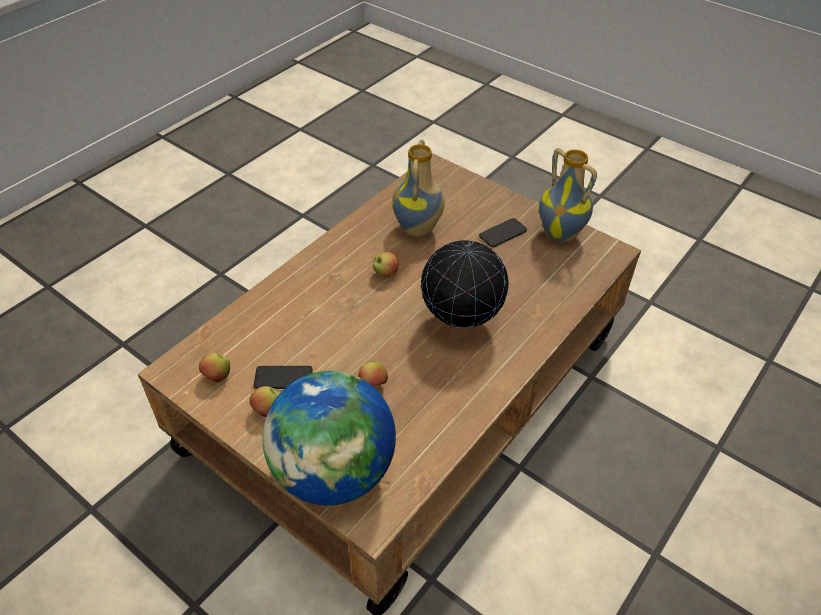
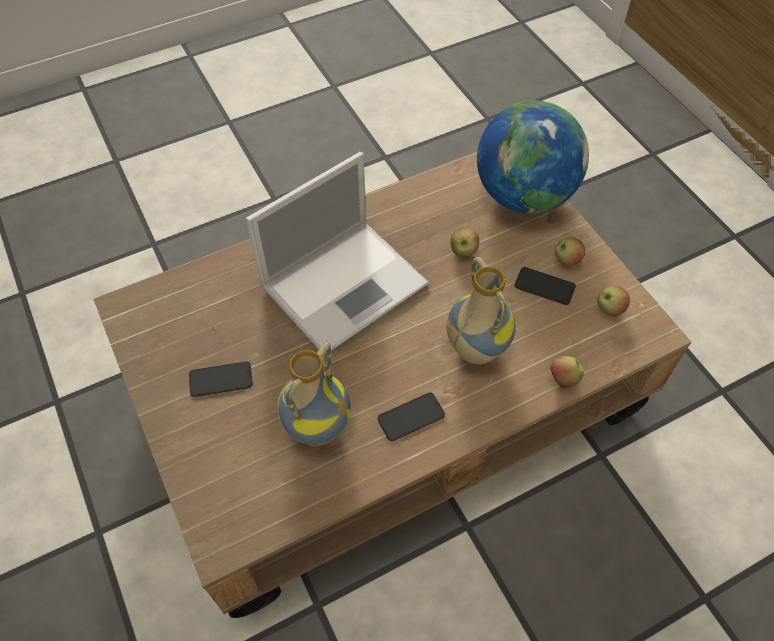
camera: 155 degrees left, 10 degrees up
apple [373,251,399,278] -> apple moved to [550,356,584,388]
globe [420,240,509,328] -> laptop [246,152,429,351]
vase [539,148,597,242] -> vase moved to [446,257,516,364]
none -> phone [377,392,445,441]

